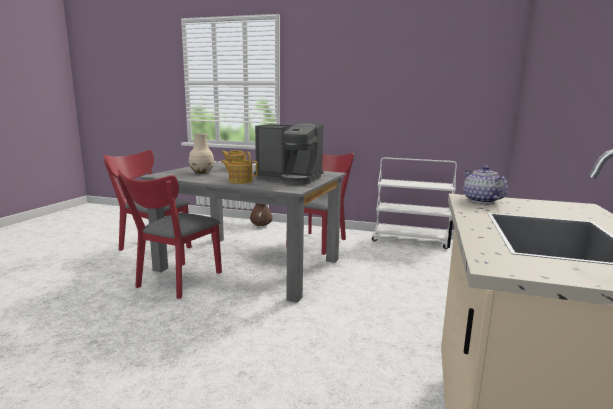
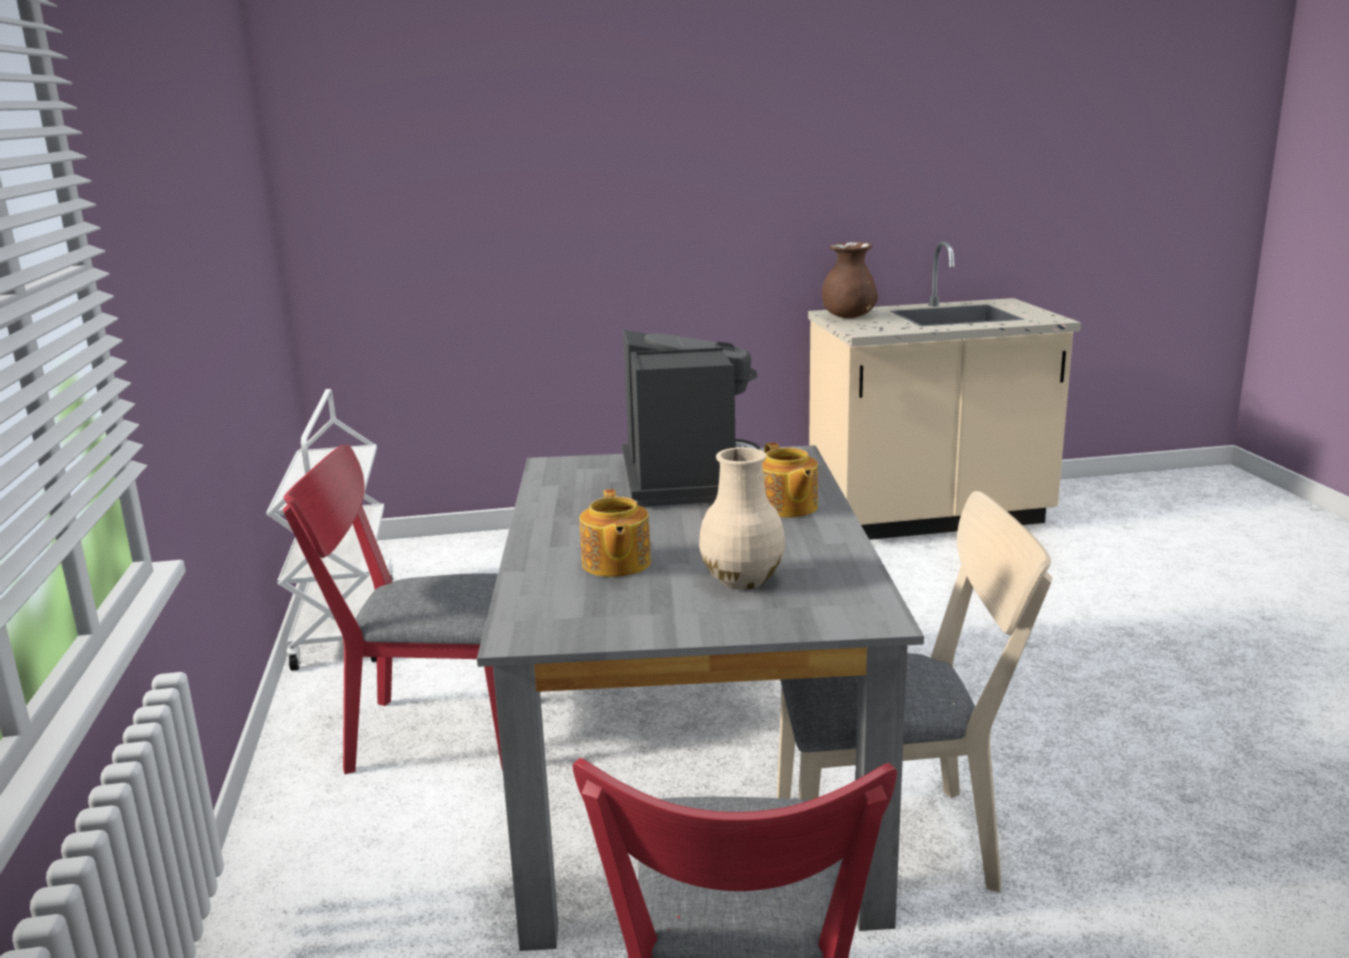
camera: 115 degrees left, 5 degrees up
red chair [117,169,222,299] -> beige chair [777,491,1052,892]
brown vase [250,203,273,226] -> brown vase moved to [822,242,878,318]
teapot [464,166,508,203] -> none

